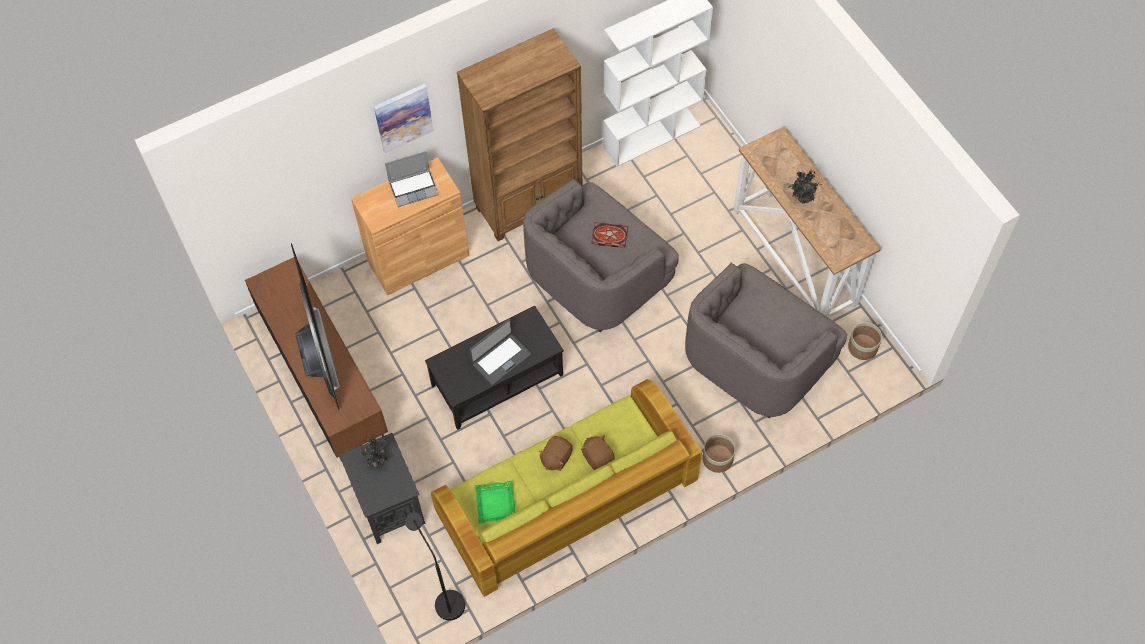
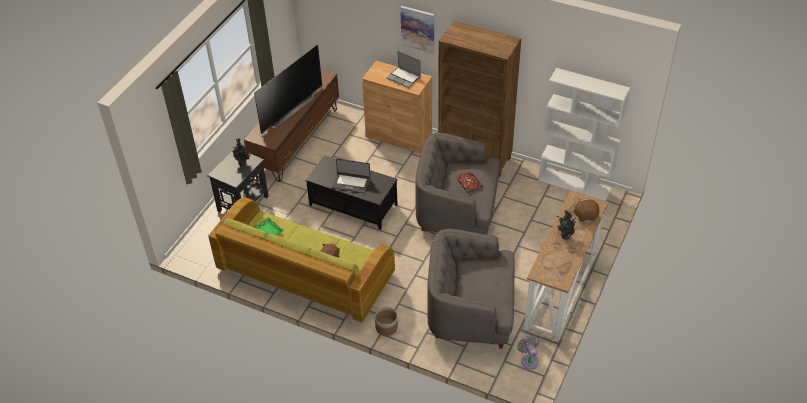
camera: 55 degrees right, 15 degrees down
black floor lamp [405,512,465,621] -> none
brown plush toy [539,436,573,471] -> brown plush toy moved to [573,199,600,222]
planter [848,322,882,360] -> grey fan [517,335,539,369]

